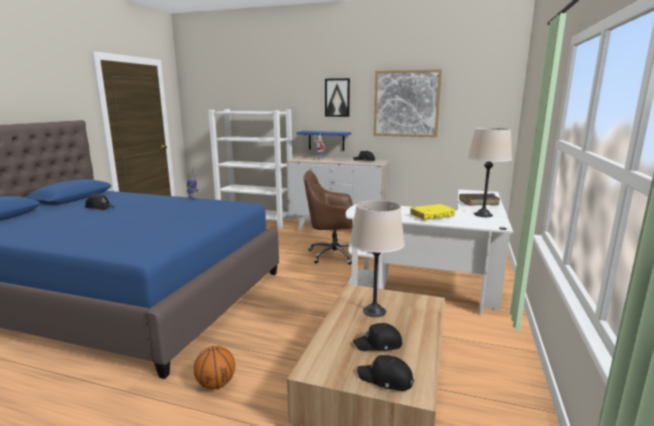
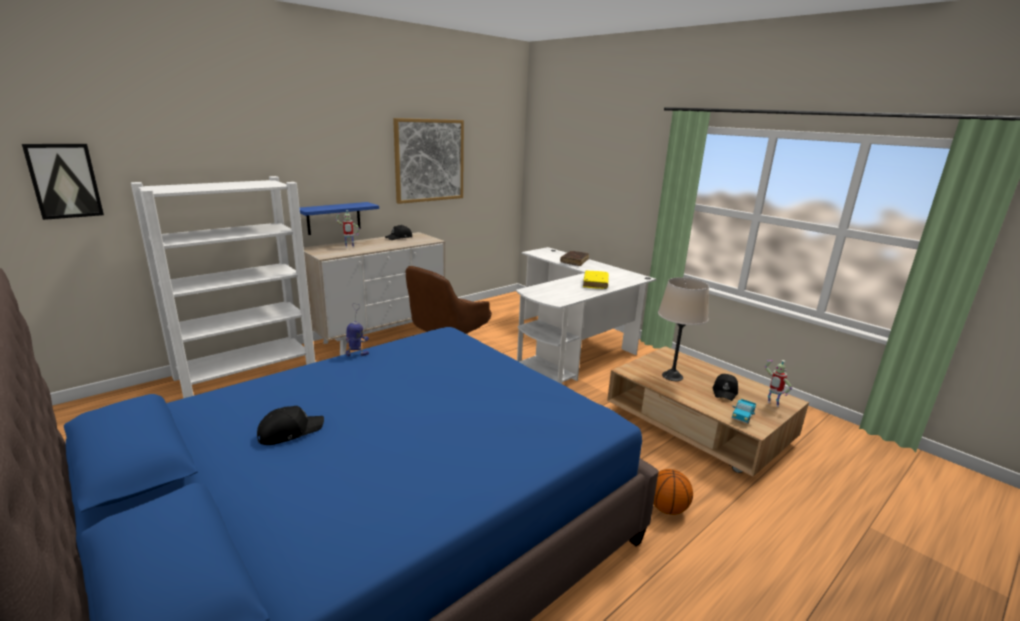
camera: 60 degrees left, 5 degrees up
picture [325,78,350,117] -> picture moved to [22,144,104,220]
black cap [357,355,414,391] -> toy robot [765,360,792,407]
beige table lamp [468,128,512,217] -> none
none -> toy truck [732,399,756,424]

